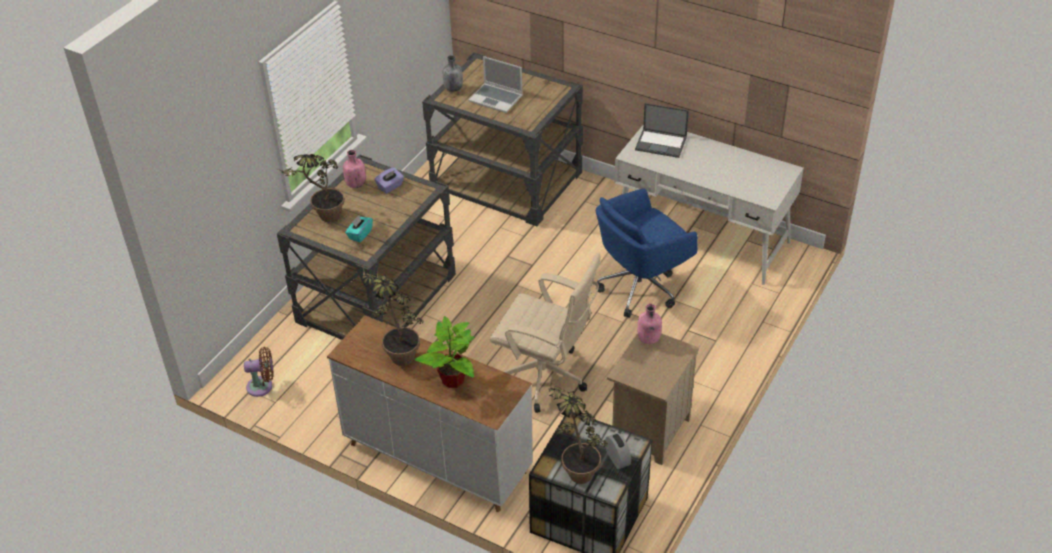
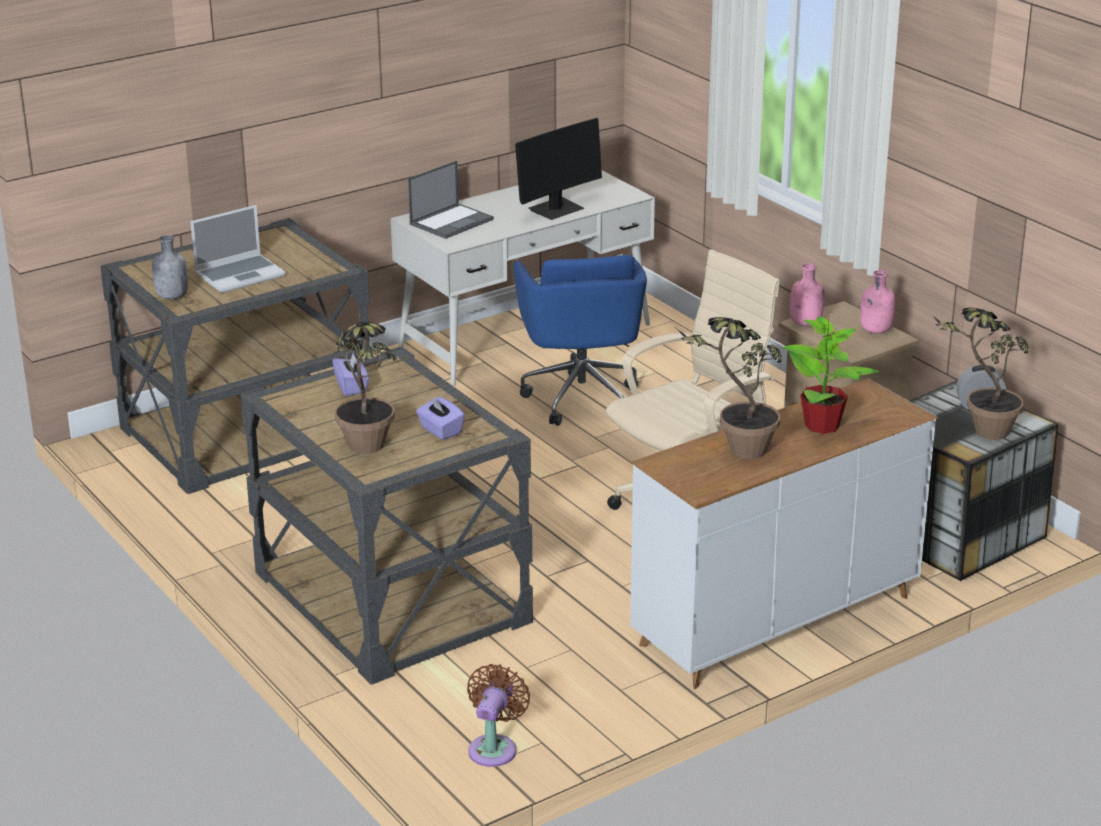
camera: 65 degrees left, 15 degrees down
pink bottle [343,150,366,188] -> pink bottle moved to [860,270,895,333]
turquoise tissue box [345,215,373,242] -> purple tissue box [416,396,465,440]
none -> monitor [515,118,602,220]

